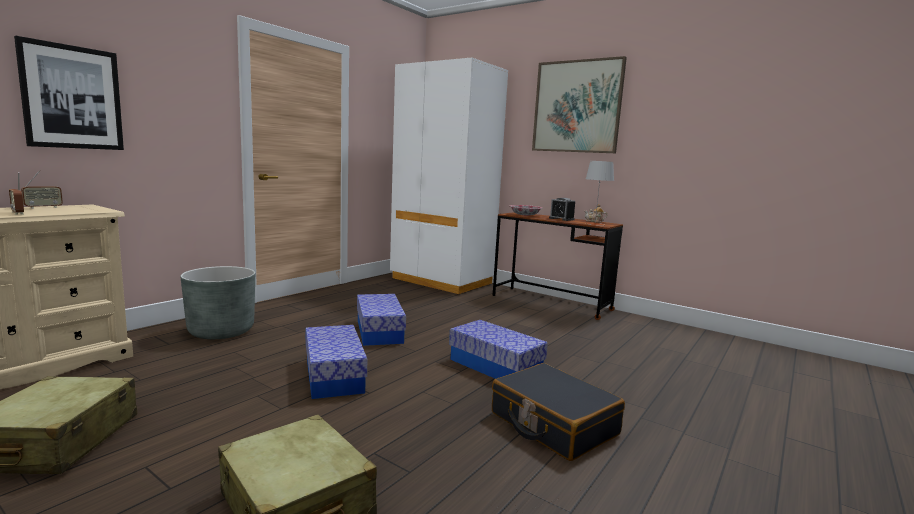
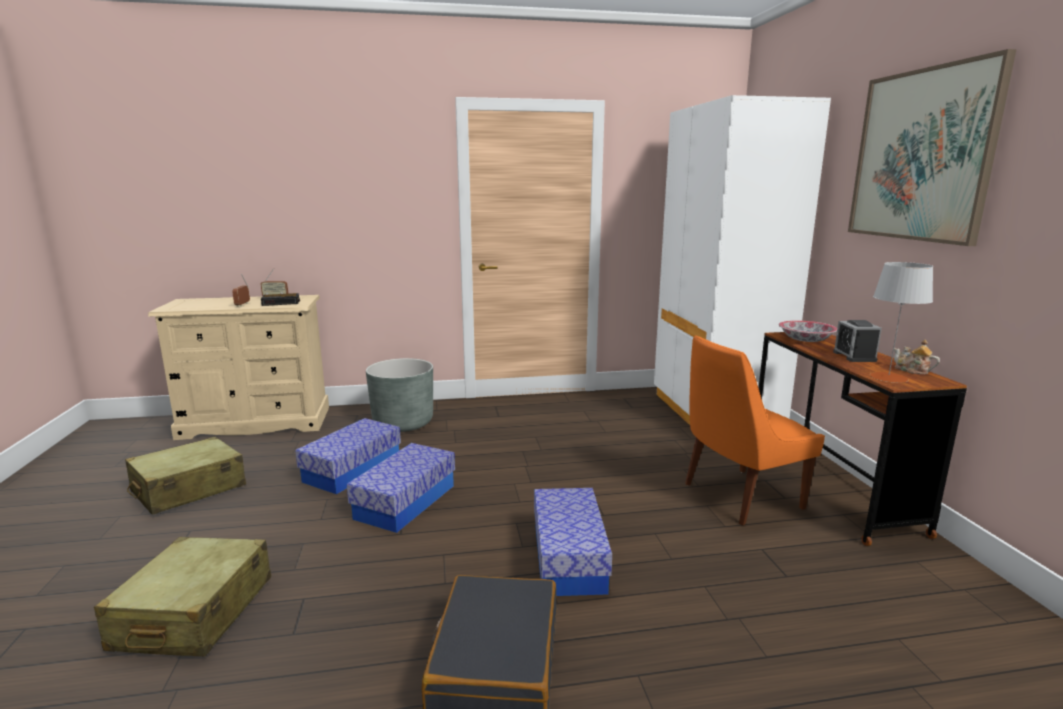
camera: 45 degrees right, 5 degrees up
picture [14,36,124,150] -> none
storage box [357,294,406,346] -> storage box moved to [295,418,401,494]
none -> alarm clock [261,293,300,306]
none -> orange chair [685,335,825,525]

